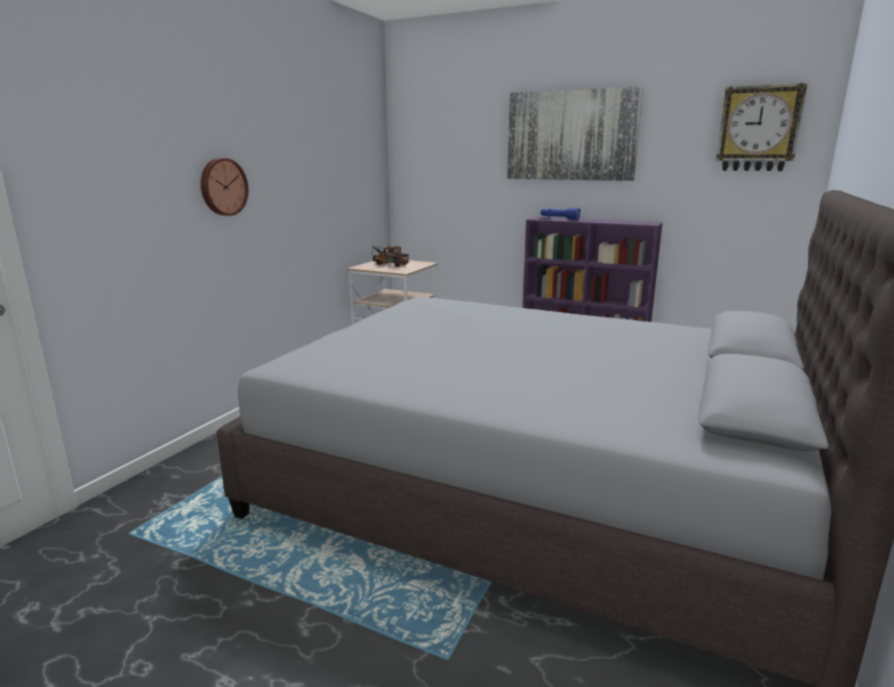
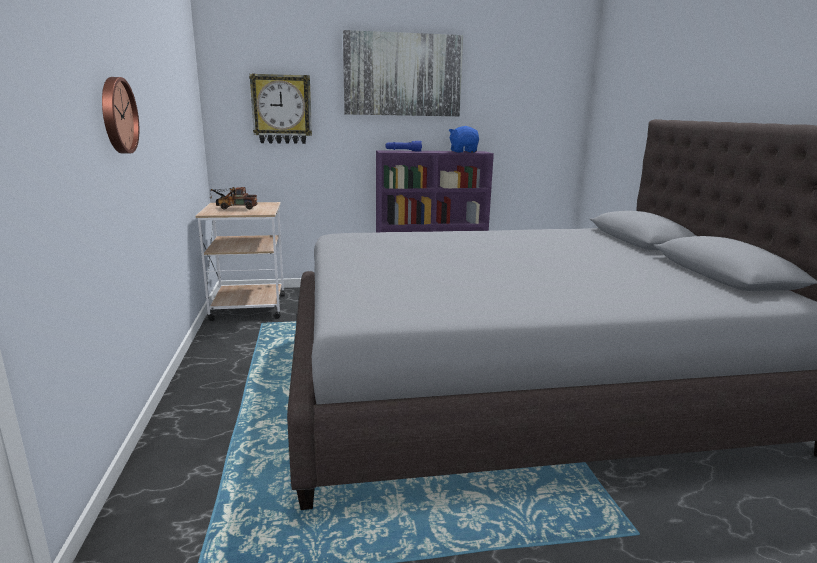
camera: 35 degrees left, 0 degrees up
wall clock [716,83,807,171] -> wall clock moved to [249,74,312,144]
none -> blue plush toy [448,126,479,153]

